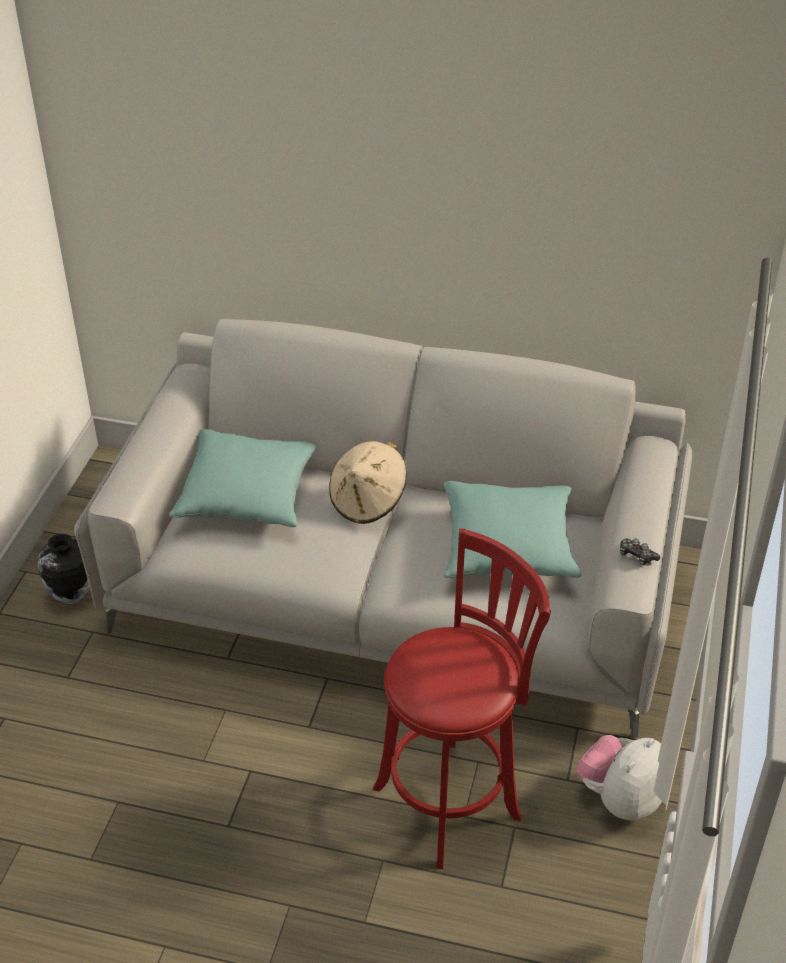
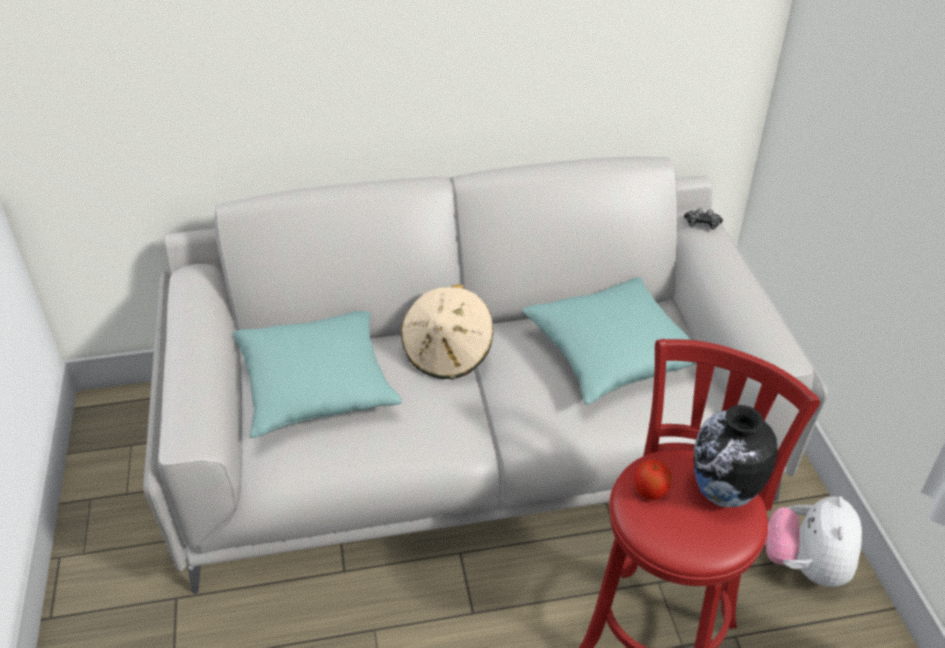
camera: 25 degrees left, 0 degrees up
vase [38,534,90,604] -> vase moved to [694,405,778,507]
game controller [620,538,660,565] -> game controller moved to [684,208,723,230]
none -> apple [634,460,671,500]

